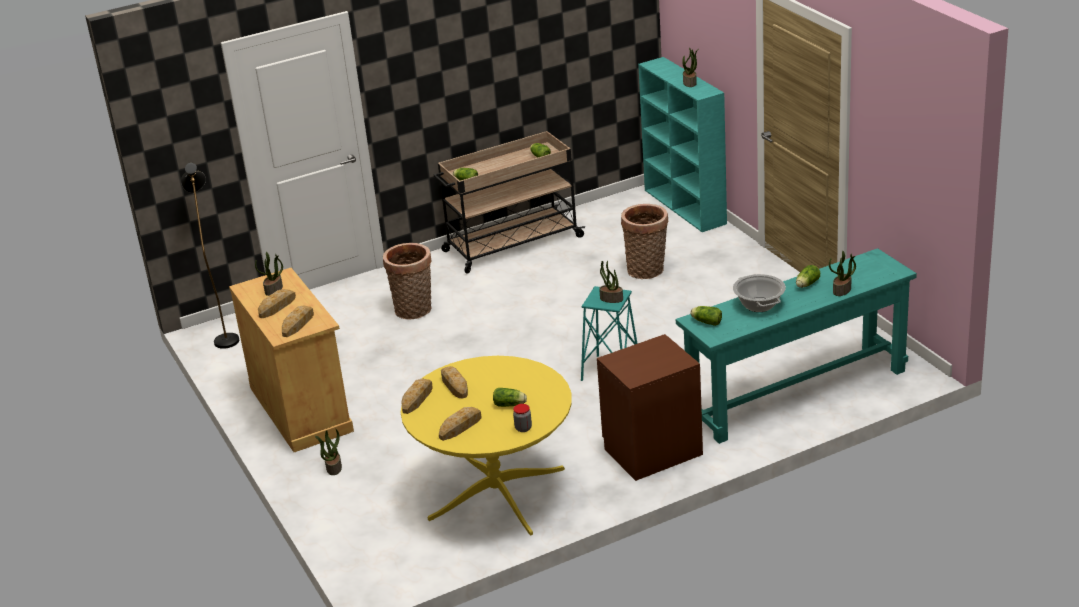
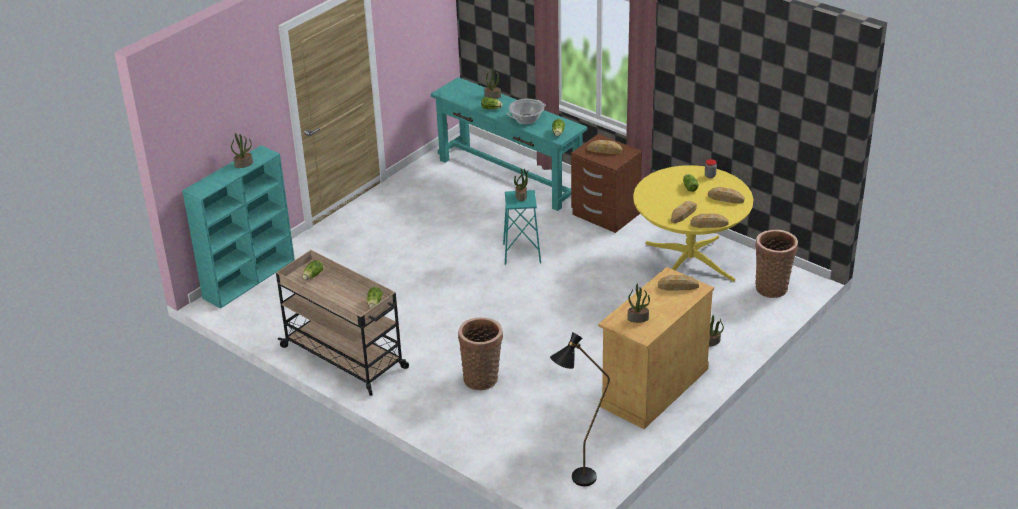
camera: 115 degrees left, 5 degrees up
bread [258,289,296,318] -> bread moved to [587,140,622,154]
basket [621,204,668,279] -> basket moved to [755,230,798,298]

